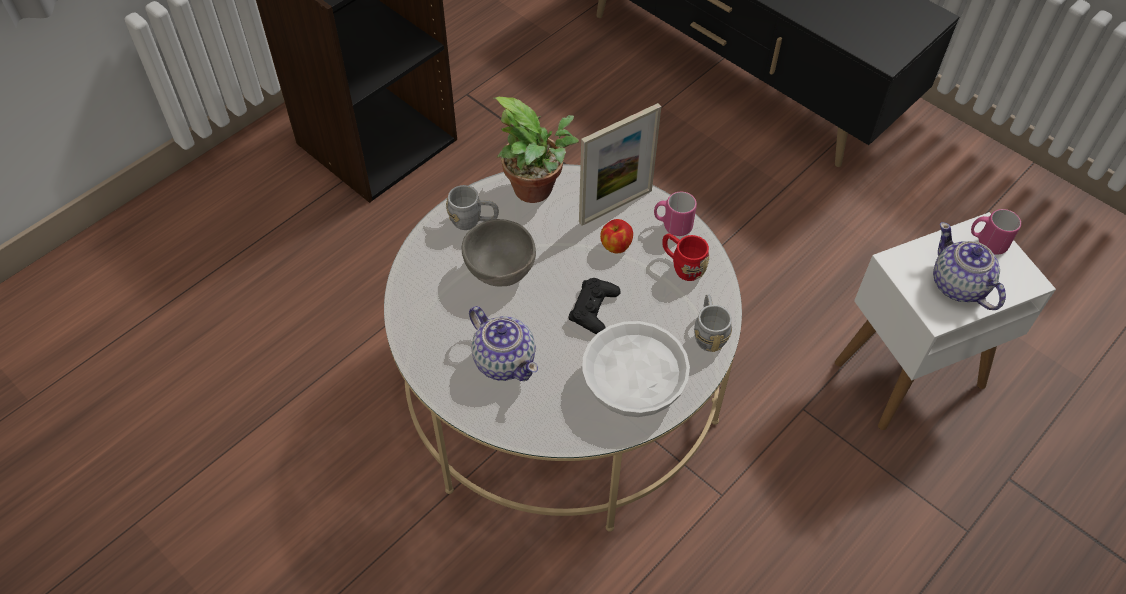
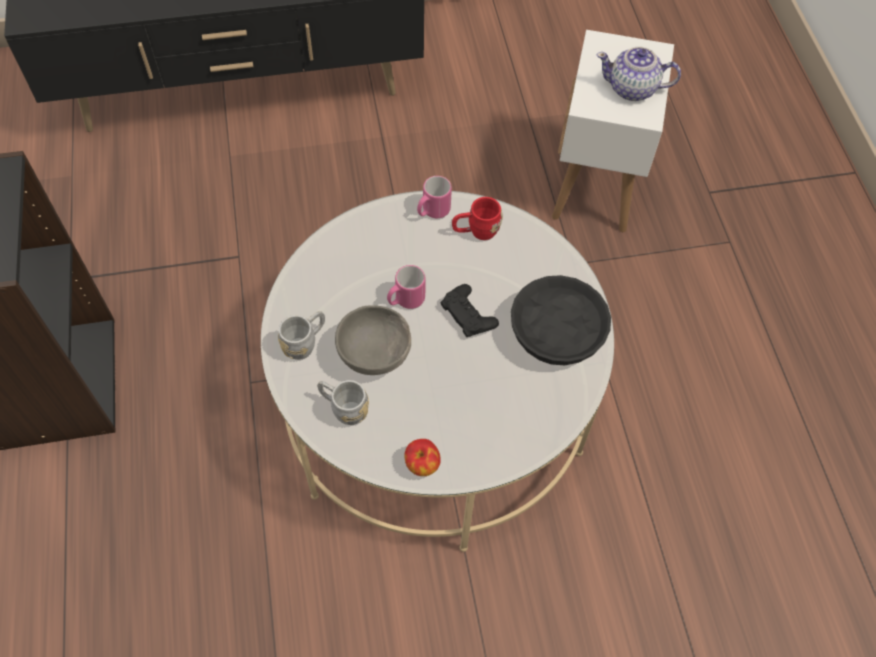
camera: 55 degrees left, 5 degrees up
teapot [469,306,538,381] -> none
potted plant [494,97,579,203] -> none
picture frame [579,103,661,225] -> none
white bowl [582,321,690,417] -> black bowl [511,275,611,365]
apple [600,219,633,253] -> apple moved to [405,439,441,476]
grey mug [694,294,732,352] -> grey mug moved to [317,380,369,425]
pink mug [971,209,1021,255] -> pink mug moved to [387,265,426,309]

